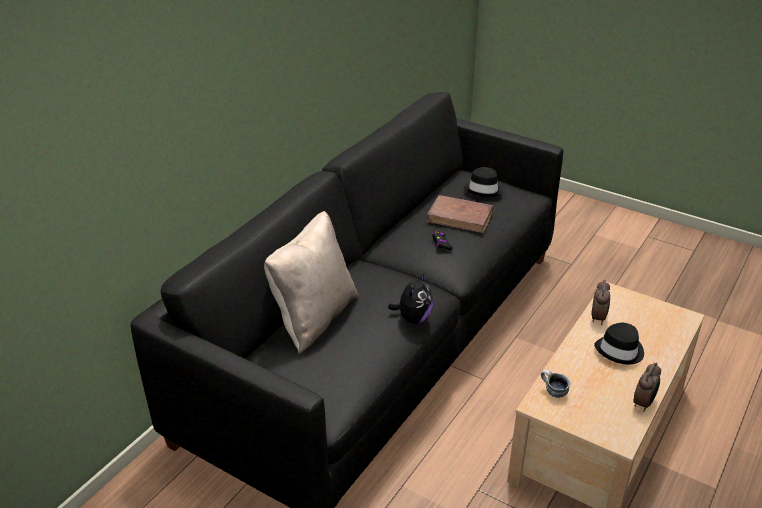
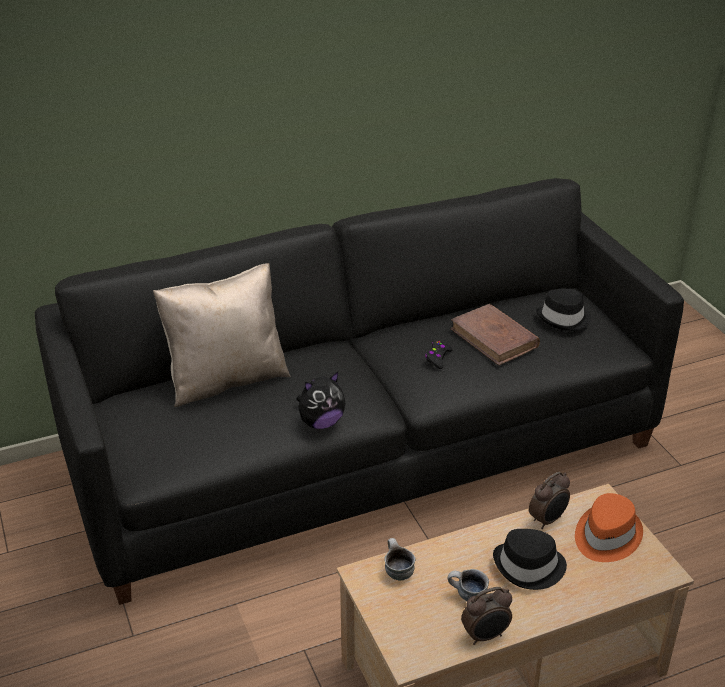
camera: 35 degrees right, 0 degrees up
none -> mug [448,569,489,601]
none -> orange hat [575,493,643,562]

